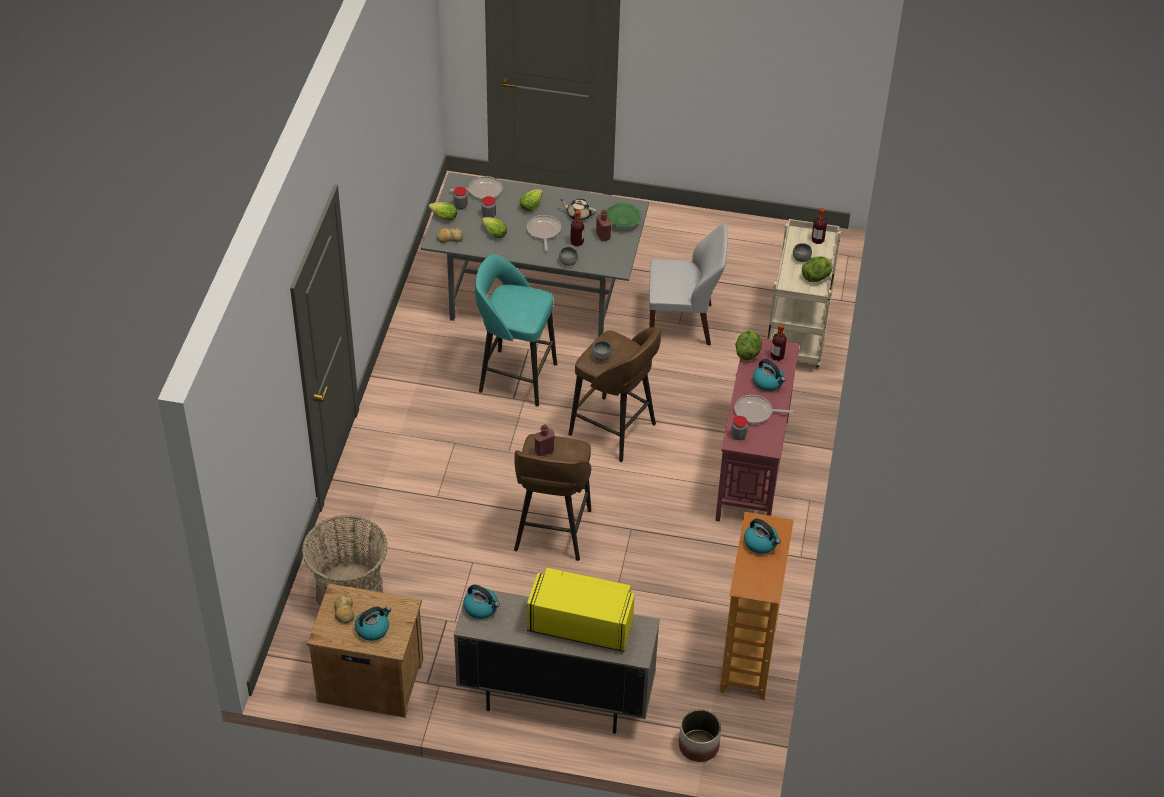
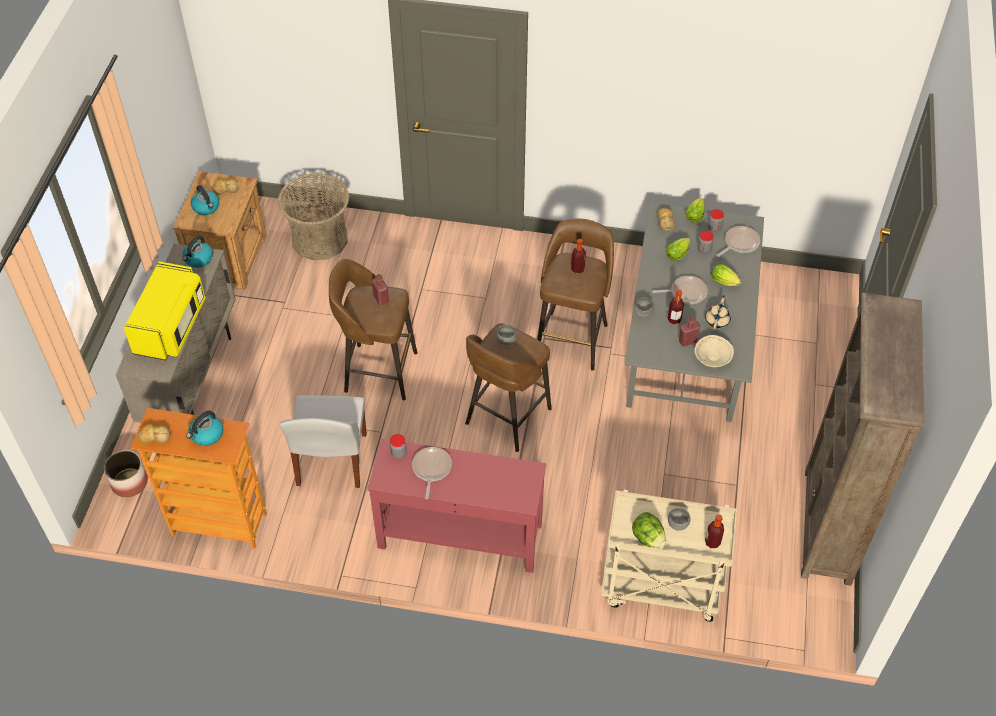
camera: 90 degrees right, 5 degrees up
frying pan [450,176,503,200] -> frying pan turned 120 degrees counterclockwise [717,226,760,257]
turquoise stool [475,254,557,407] -> brown stool [537,219,614,371]
green bowl [606,202,641,227] -> beige bowl [695,335,734,367]
white chair [649,223,728,345] -> white chair moved to [279,395,367,488]
lettuce [735,330,762,361] -> none
kettle [753,359,786,391] -> none
bottle [771,324,787,361] -> bottle moved to [571,239,586,274]
none -> bread [138,425,171,443]
none -> brown bookcase [801,293,925,586]

